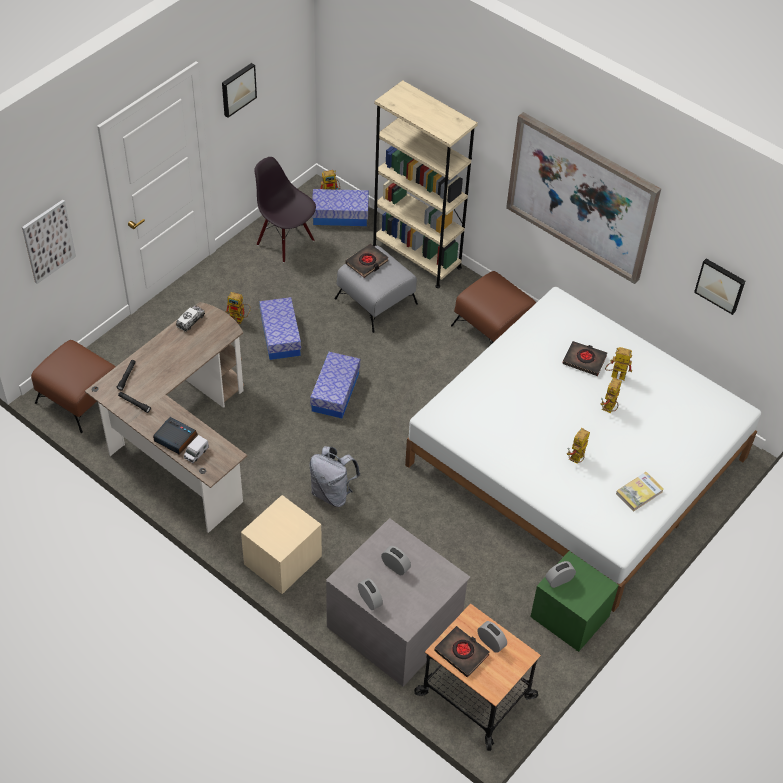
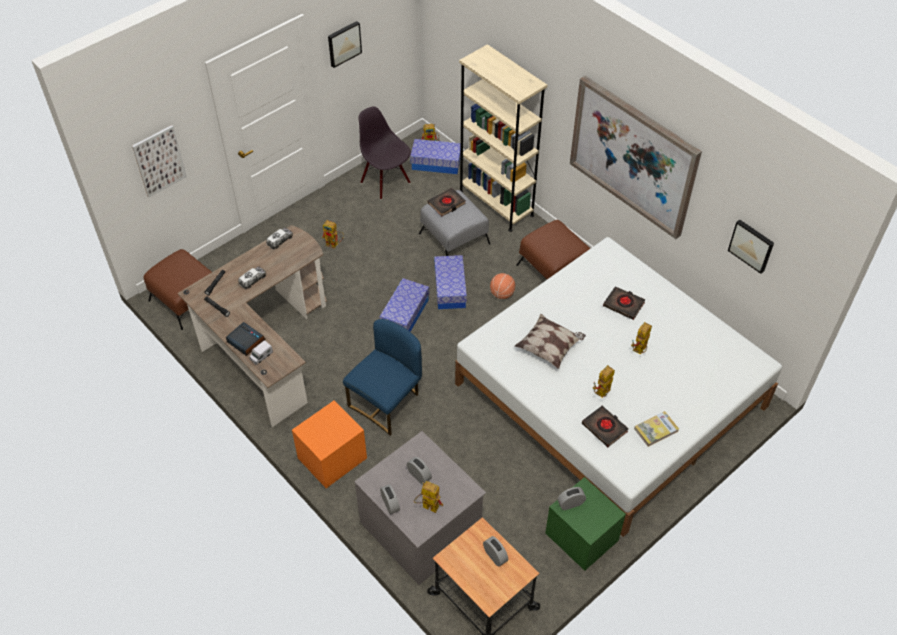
camera: 10 degrees right, 0 degrees up
beige nightstand [241,495,322,594] -> orange nightstand [292,400,367,488]
storage box [259,297,301,360] -> storage box moved to [434,255,467,309]
grey backpack [310,446,360,507] -> blue chair [343,319,422,435]
black book [434,626,490,677] -> black book moved to [582,406,629,447]
toy robot [605,347,632,380] -> toy robot moved to [414,481,443,513]
none -> toy truck [238,267,267,290]
none -> basketball [490,273,515,299]
none -> pillow [515,314,586,369]

